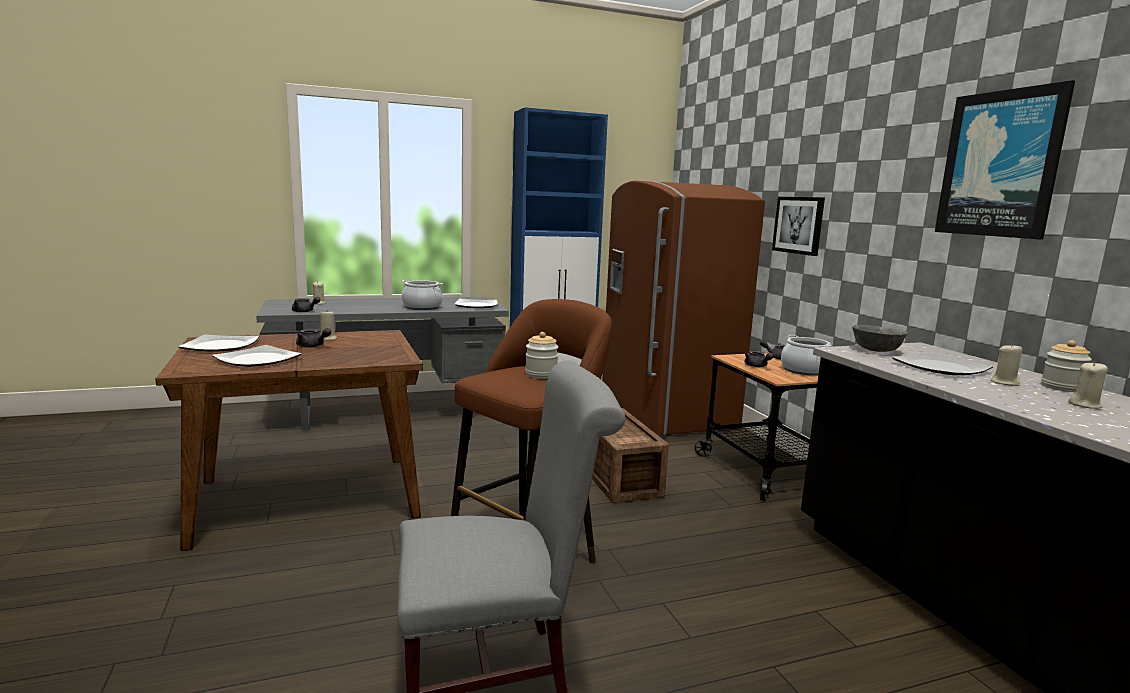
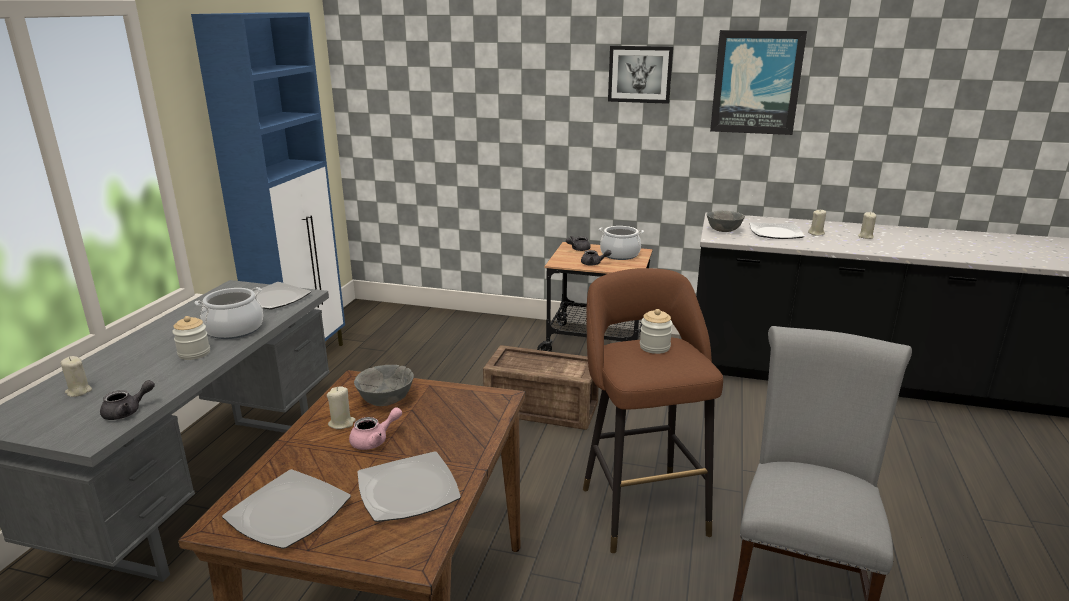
camera: 55 degrees left, 10 degrees up
grey teapot [296,328,332,348] -> pink teapot [349,407,402,450]
brown fridge [602,181,765,436] -> none
picture [772,197,825,256] -> picture moved to [608,46,673,104]
jar [1041,340,1092,392] -> jar moved to [172,316,210,360]
none -> grey bowl [354,365,414,406]

